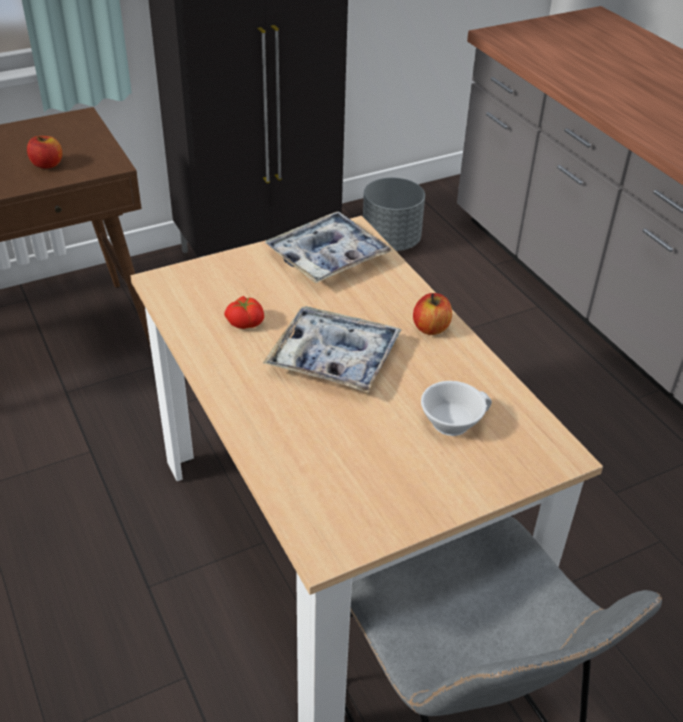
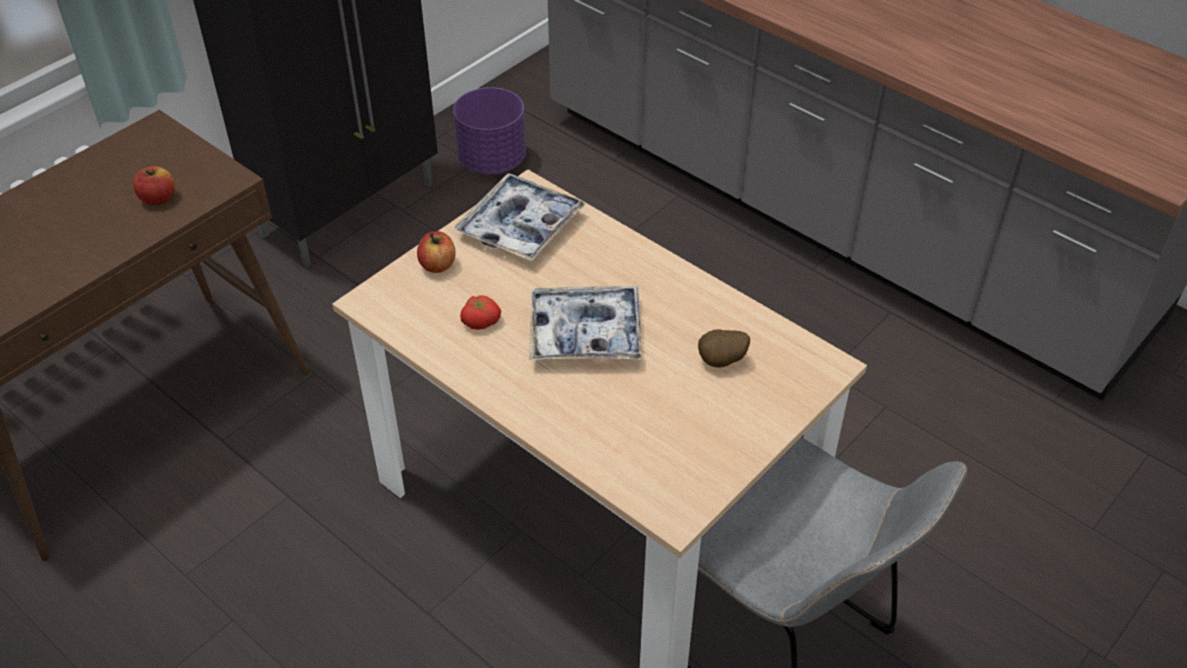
camera: 20 degrees left, 5 degrees up
grey planter [363,178,425,251] -> purple planter [453,87,526,174]
apple [413,293,452,335] -> apple moved to [417,231,456,273]
white cup [421,381,492,436] -> potato [698,330,750,368]

